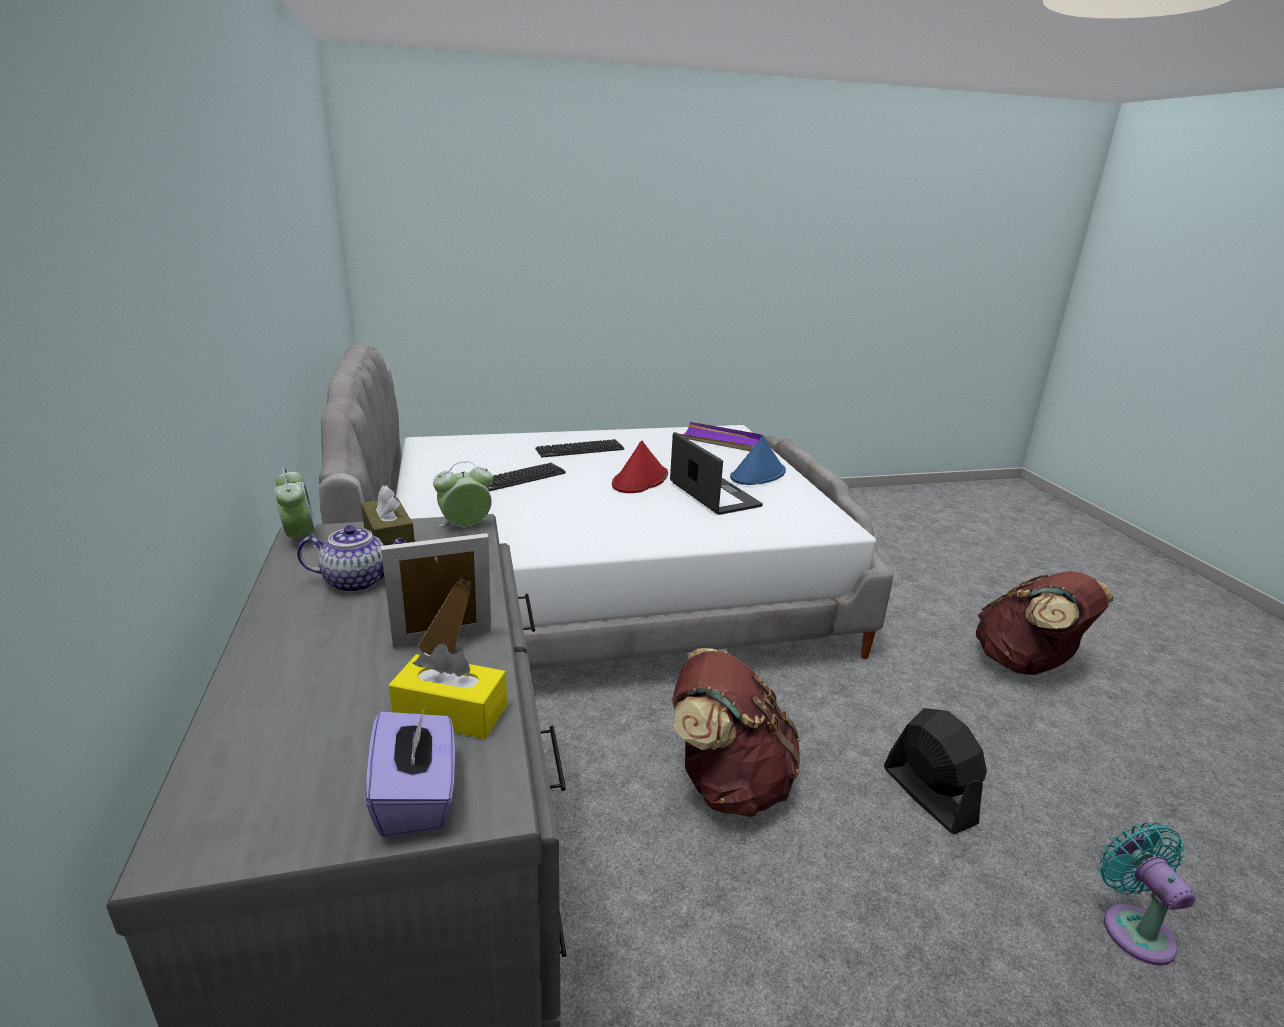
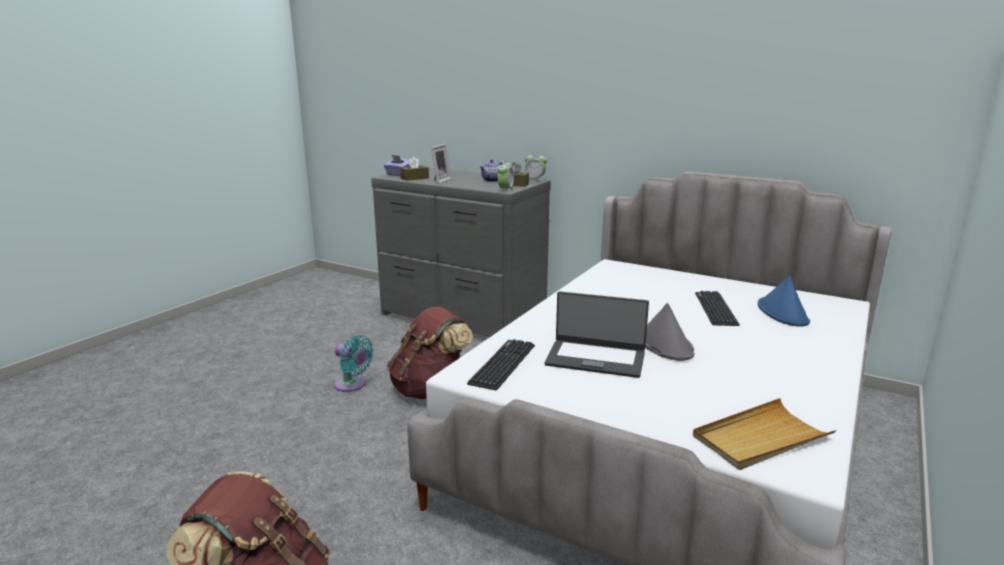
camera: 135 degrees right, 5 degrees down
yellow tissue box [389,644,507,739] -> brown tissue box [400,157,429,181]
keyboard [535,439,624,458] -> keyboard moved to [467,339,535,390]
red hat [612,440,668,493] -> grey hat [645,303,695,361]
purple tray [680,422,762,451] -> beige tray [693,398,837,470]
blue hat [730,435,786,485] -> blue hat moved to [758,276,810,327]
black fan [884,708,987,834] -> none
turquoise fan [1099,823,1195,966] -> turquoise fan moved to [334,335,374,392]

